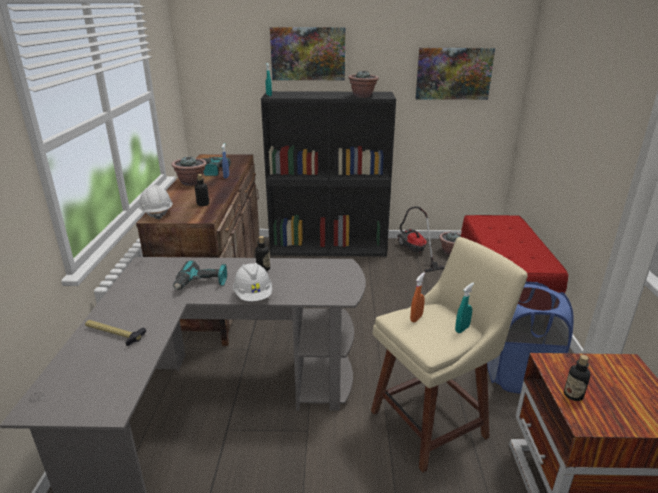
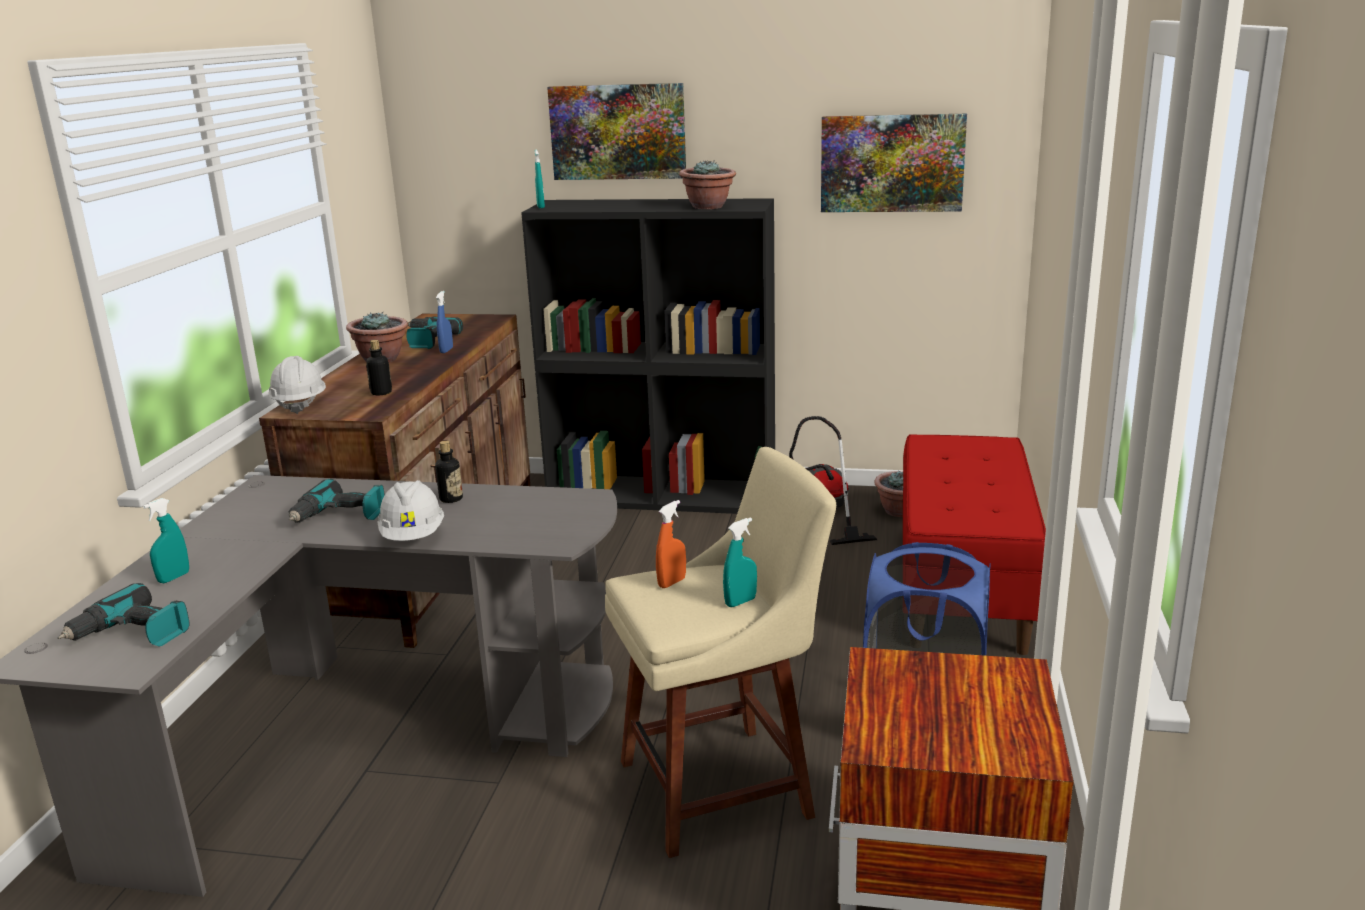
camera: 10 degrees right, 5 degrees down
hammer [85,320,146,346] -> turquoise spray bottle [143,498,189,583]
bottle [564,355,591,401] -> none
none -> power drill [58,583,189,647]

